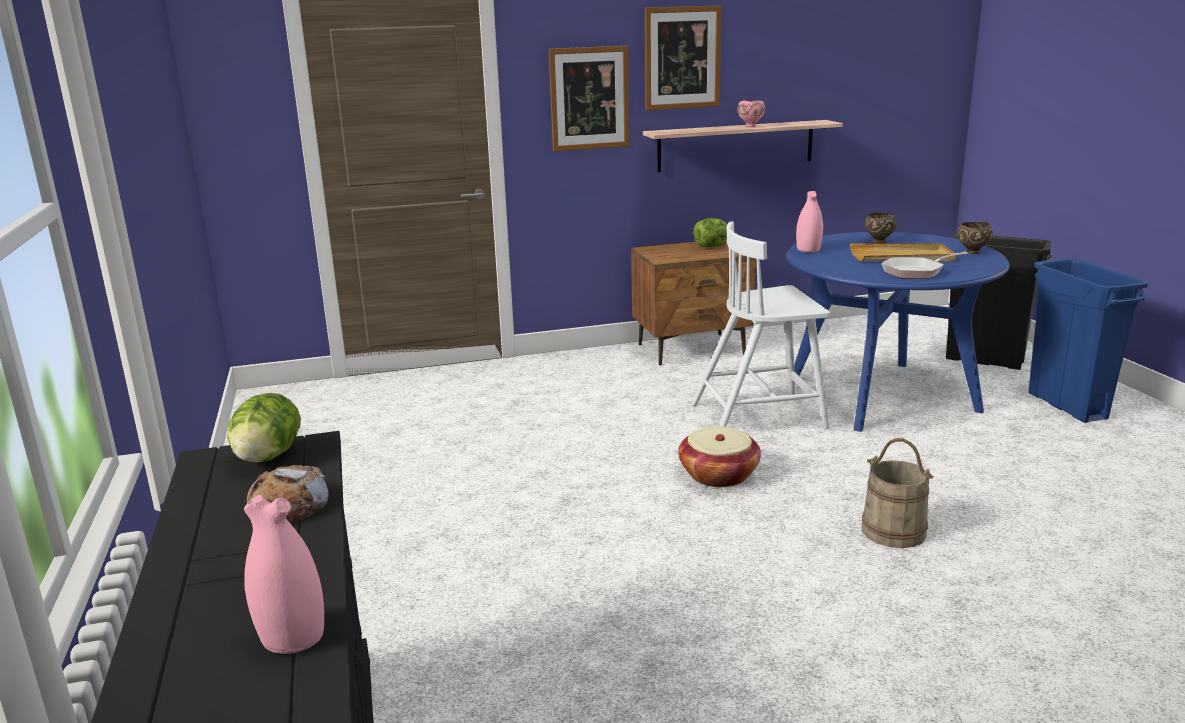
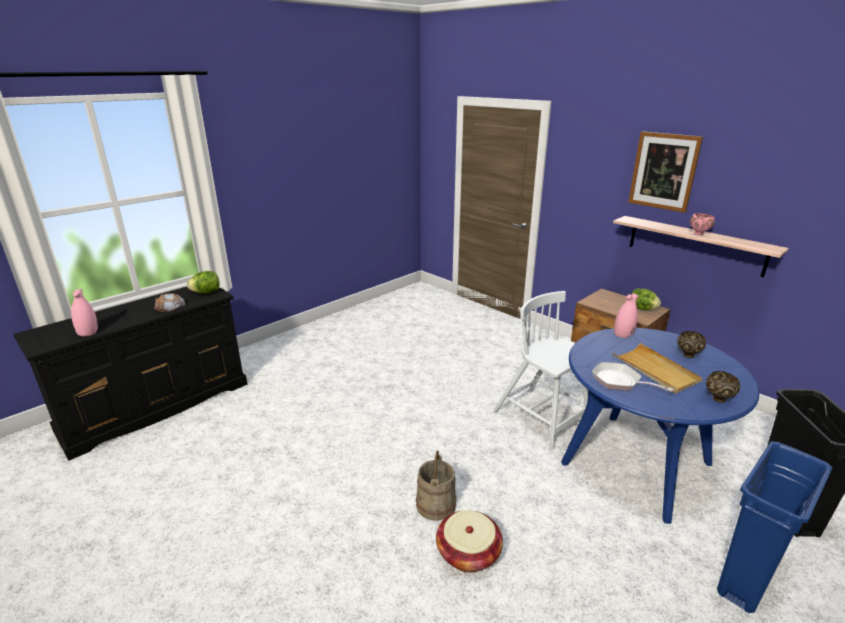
camera: 60 degrees right, 5 degrees up
picture [549,46,630,152] -> none
basket [678,426,761,487] -> basket moved to [436,510,503,572]

